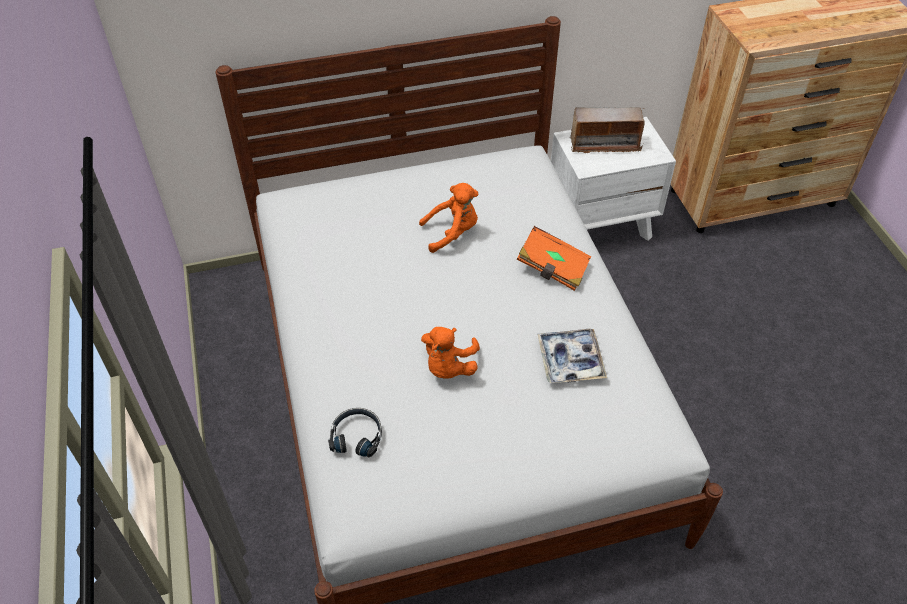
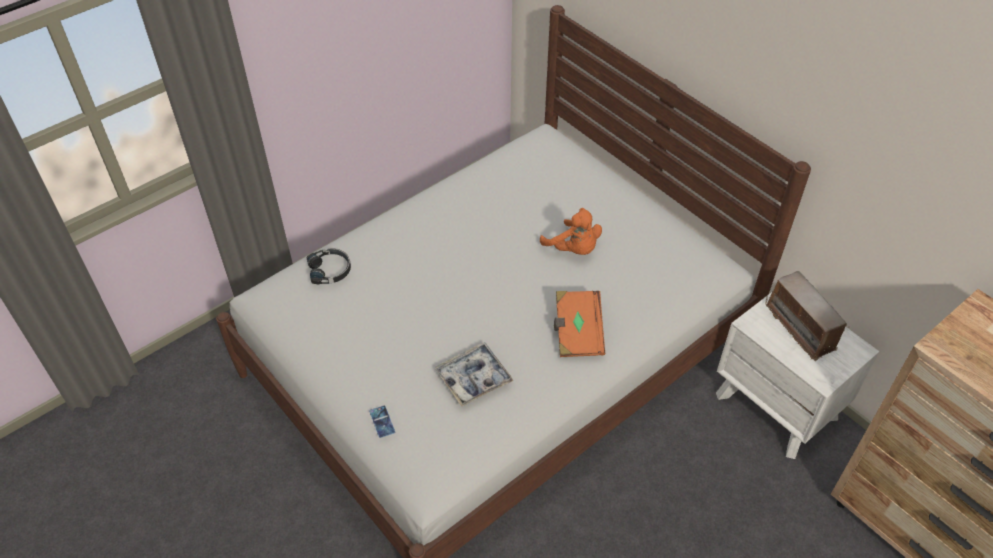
camera: 65 degrees right, 0 degrees up
orange plush toy [421,327,480,379] -> none
none -> phone [369,405,395,438]

